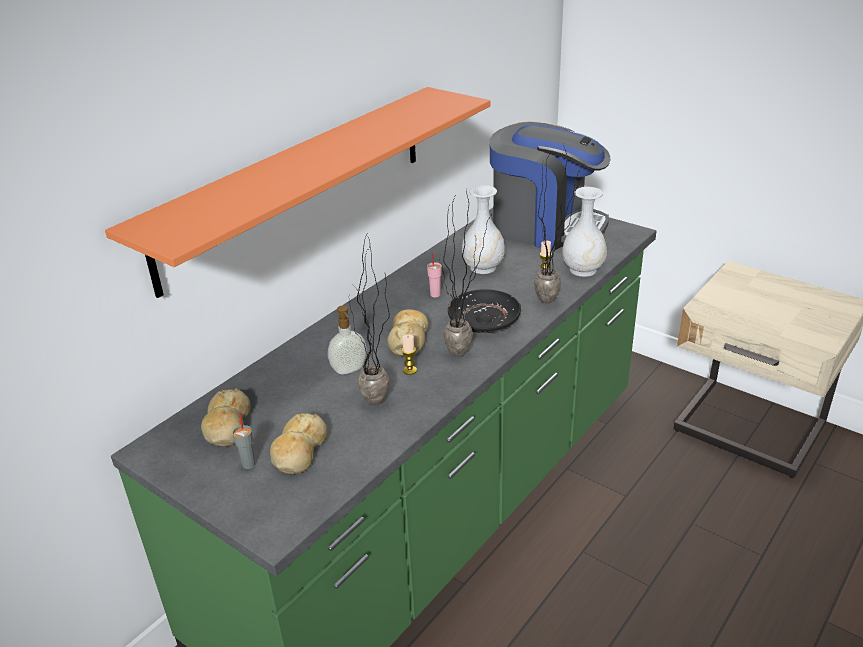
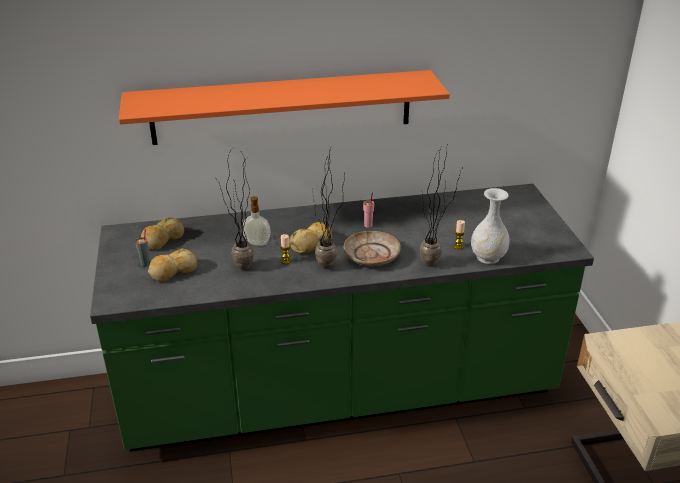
camera: 40 degrees right, 0 degrees up
black plate [448,289,521,333] -> beige plate [344,231,401,266]
white vase [462,185,505,274] -> none
coffee machine [490,121,611,250] -> none

